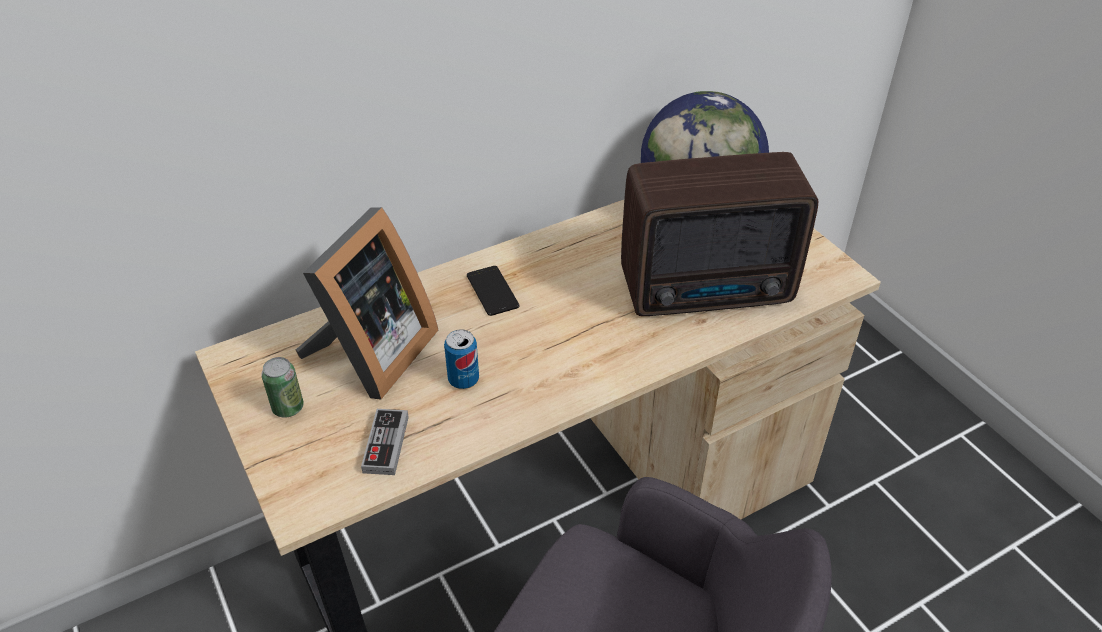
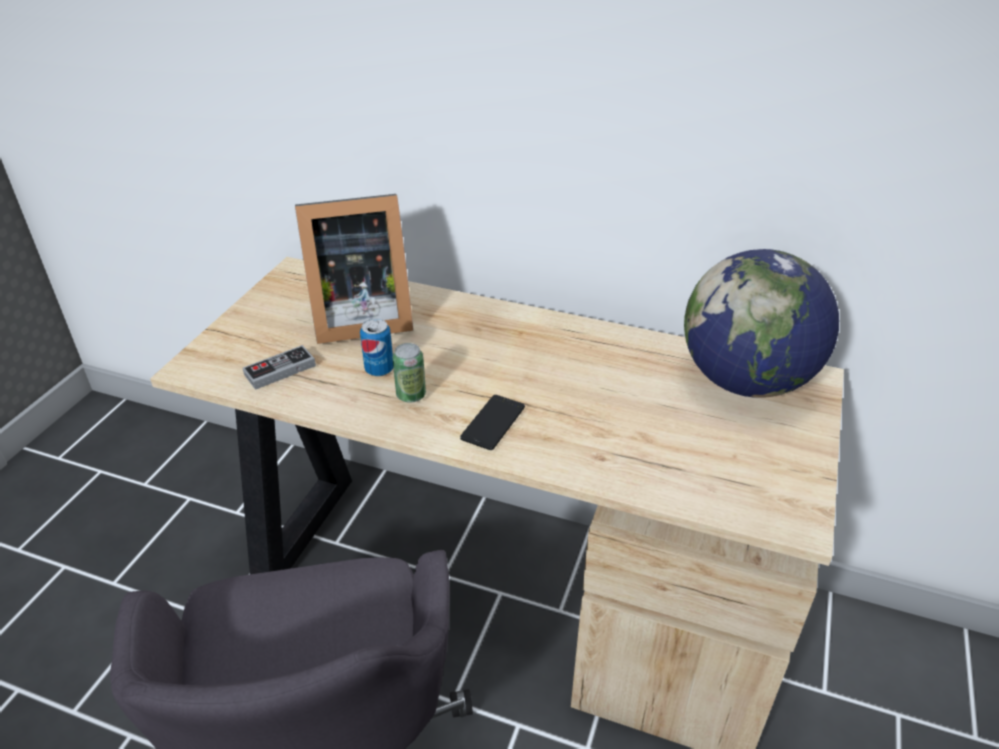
camera: 50 degrees right, 5 degrees down
can [261,357,304,418] -> can moved to [392,343,426,402]
phone [467,266,519,316] -> phone moved to [460,395,525,450]
radio [621,152,818,316] -> none

